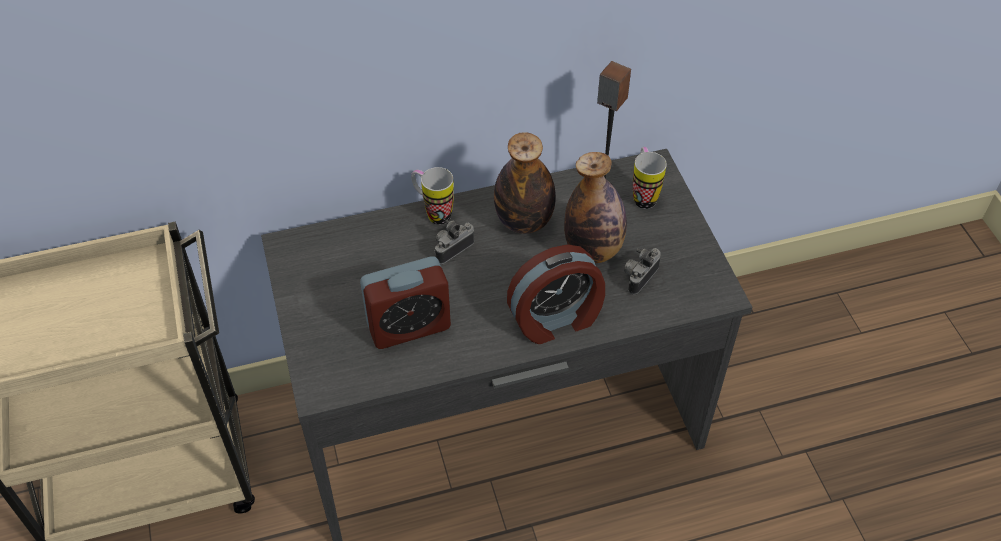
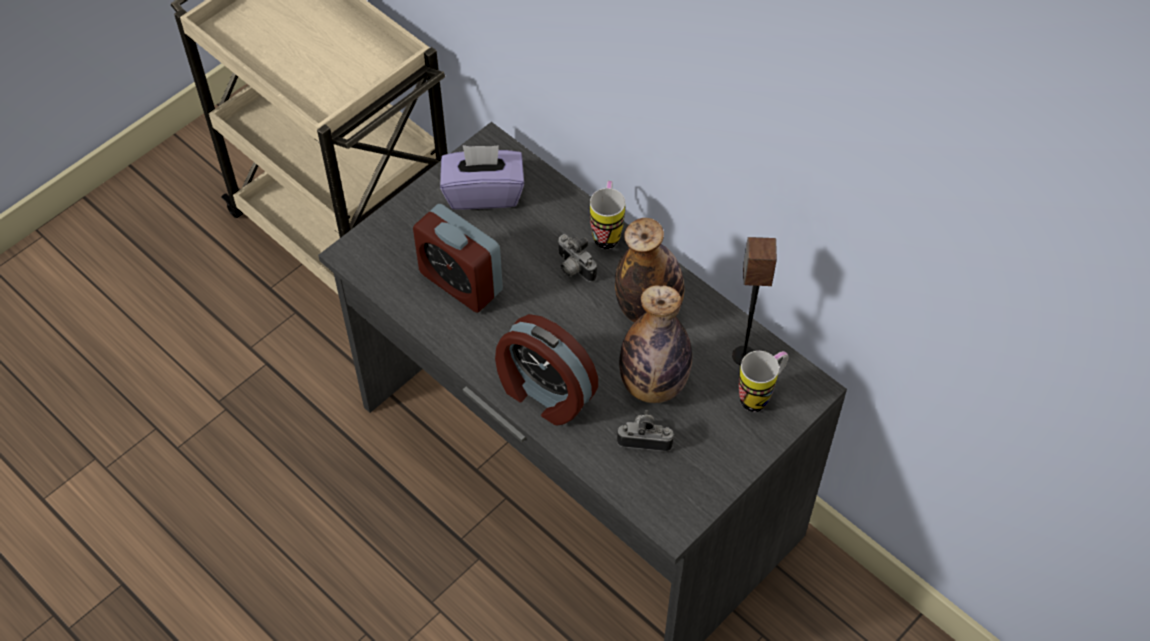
camera: 60 degrees right, 5 degrees up
camera [434,220,474,264] -> camera turned 150 degrees counterclockwise [557,234,597,282]
none -> purple tissue box [440,145,524,210]

